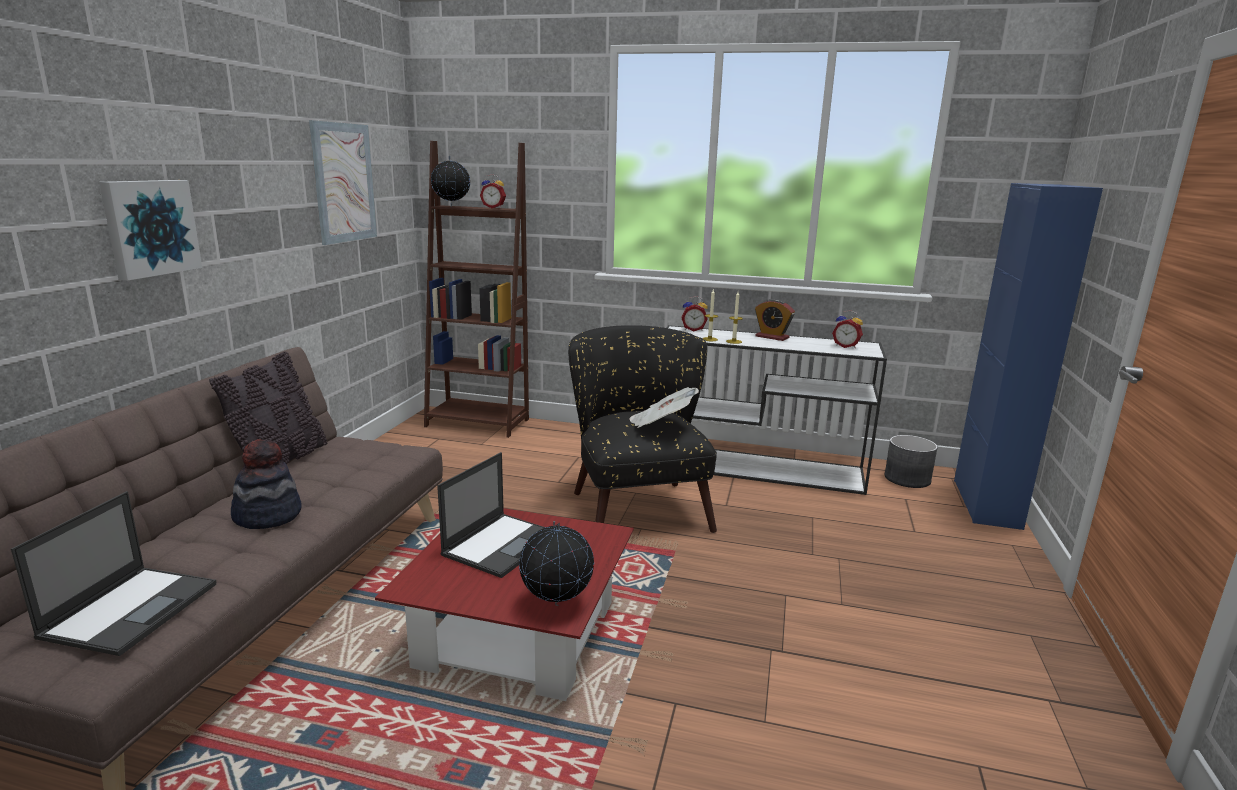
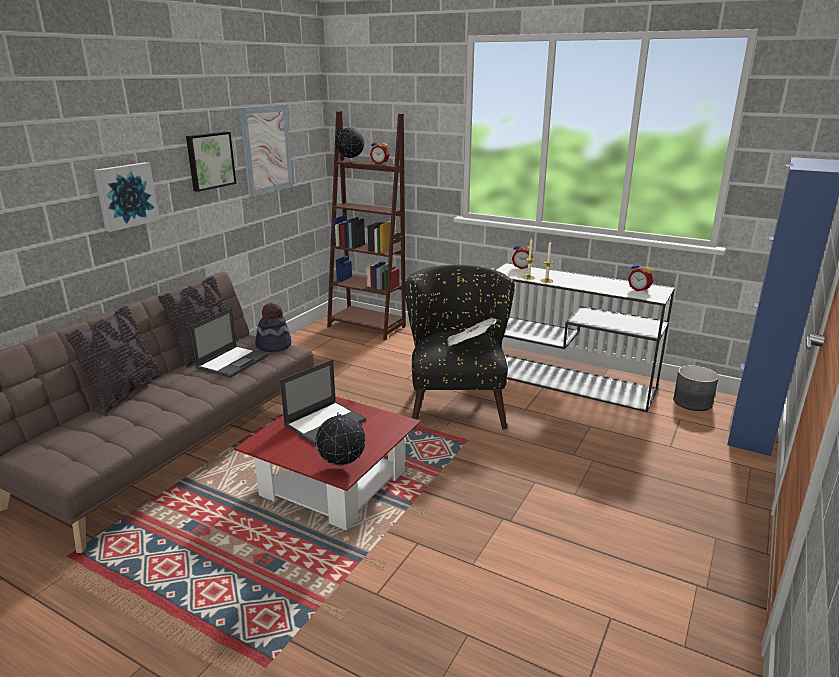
camera: 15 degrees right, 5 degrees up
laptop [11,491,216,656] -> laptop moved to [190,308,269,378]
hat [231,439,302,529] -> hat moved to [255,303,292,352]
alarm clock [755,299,795,341] -> none
none -> black pillow [65,306,162,414]
none -> picture [186,132,236,192]

